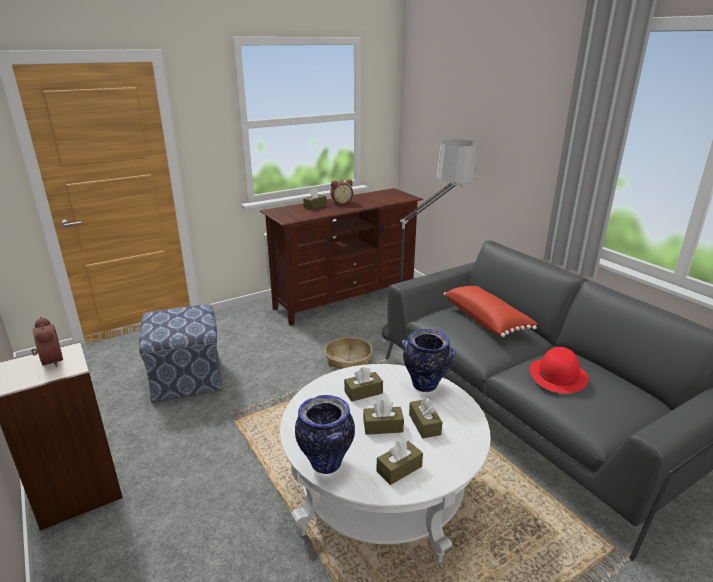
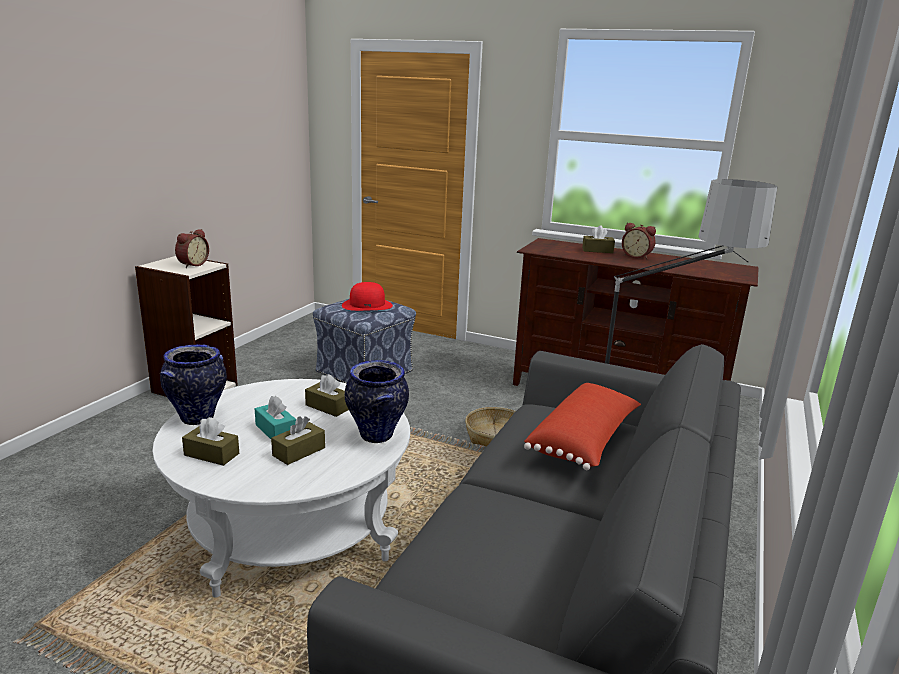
camera: 55 degrees right, 5 degrees down
brown tissue box [363,400,404,435] -> turquoise tissue box [255,396,296,439]
red hat [530,347,589,394] -> red hat moved to [342,282,393,311]

